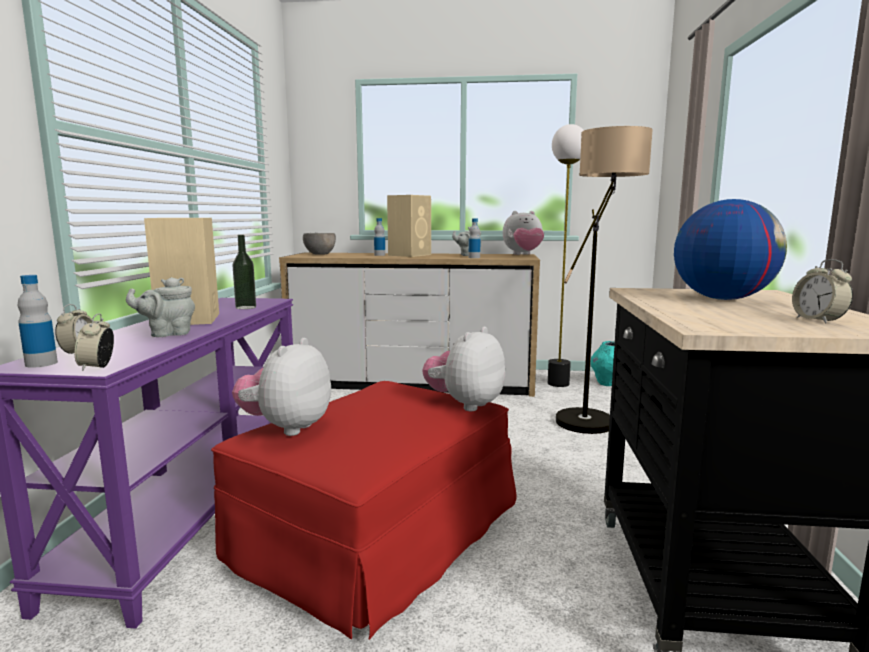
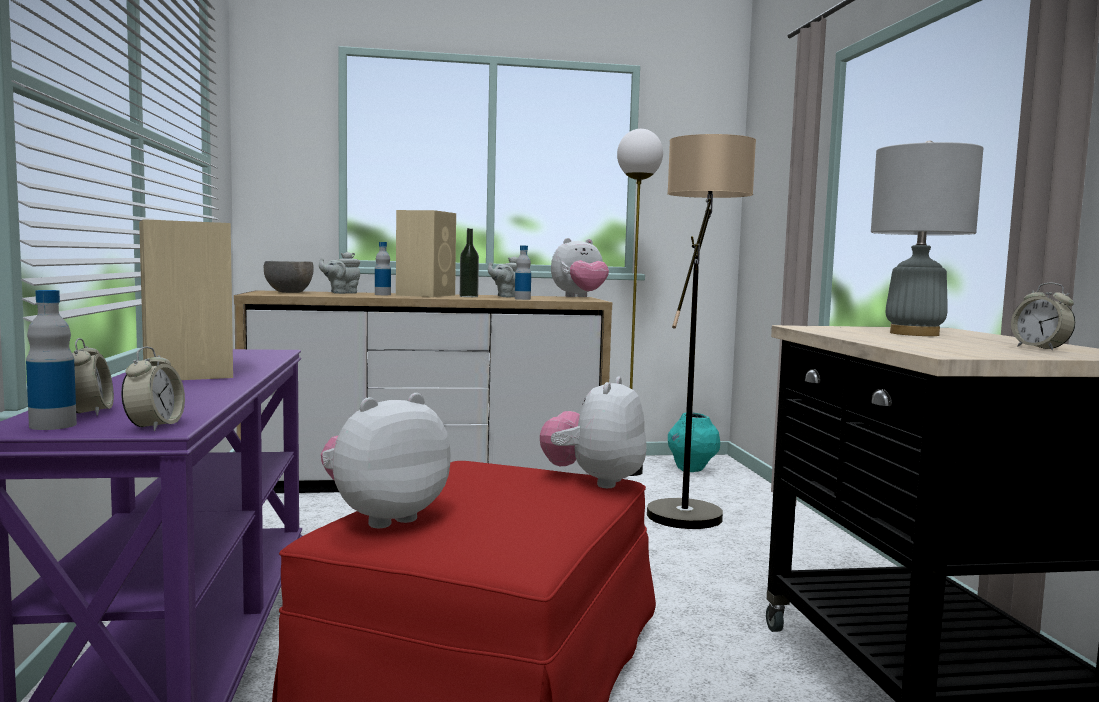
camera: 15 degrees left, 5 degrees down
alarm clock [75,313,114,371] -> alarm clock turned 150 degrees counterclockwise [121,347,185,431]
grey teapot [126,277,195,337] -> grey teapot moved to [319,252,360,294]
bottle [232,235,256,309] -> bottle moved to [460,228,479,297]
plush toy [232,338,331,436] -> plush toy turned 45 degrees clockwise [321,393,451,528]
globe [674,199,787,300] -> grey table lamp [871,140,983,336]

